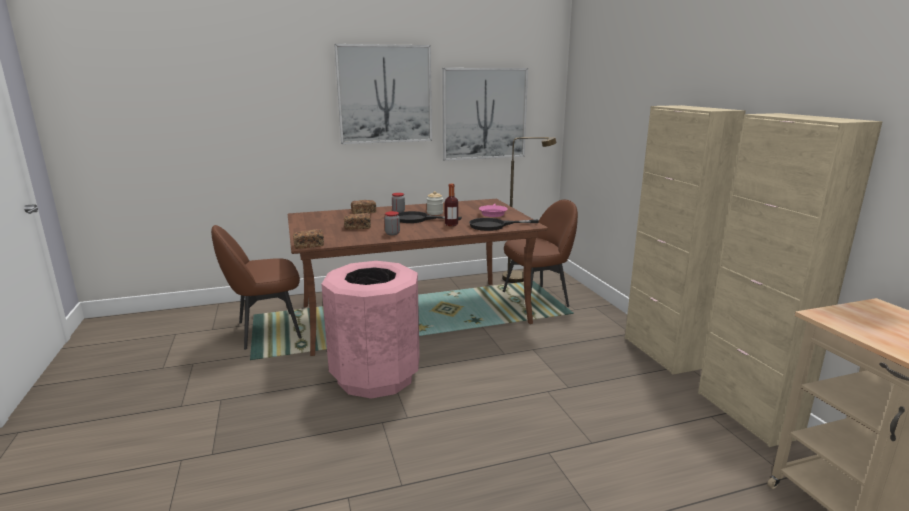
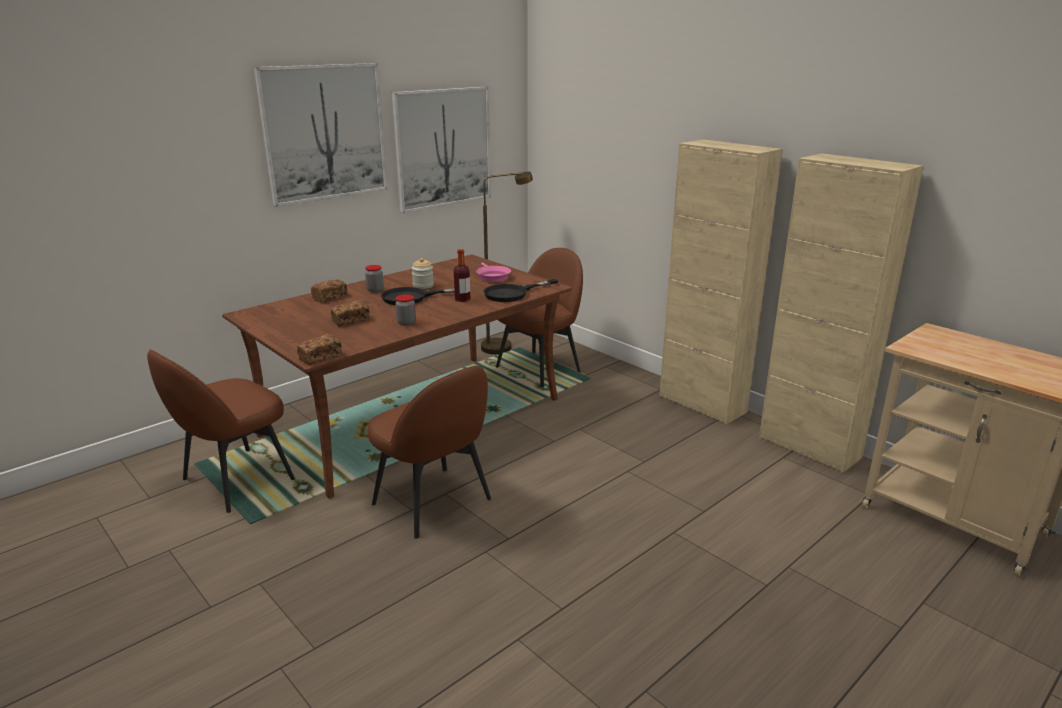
camera: 25 degrees left, 5 degrees up
pink trash can [321,261,420,399] -> brown chair [367,366,491,539]

